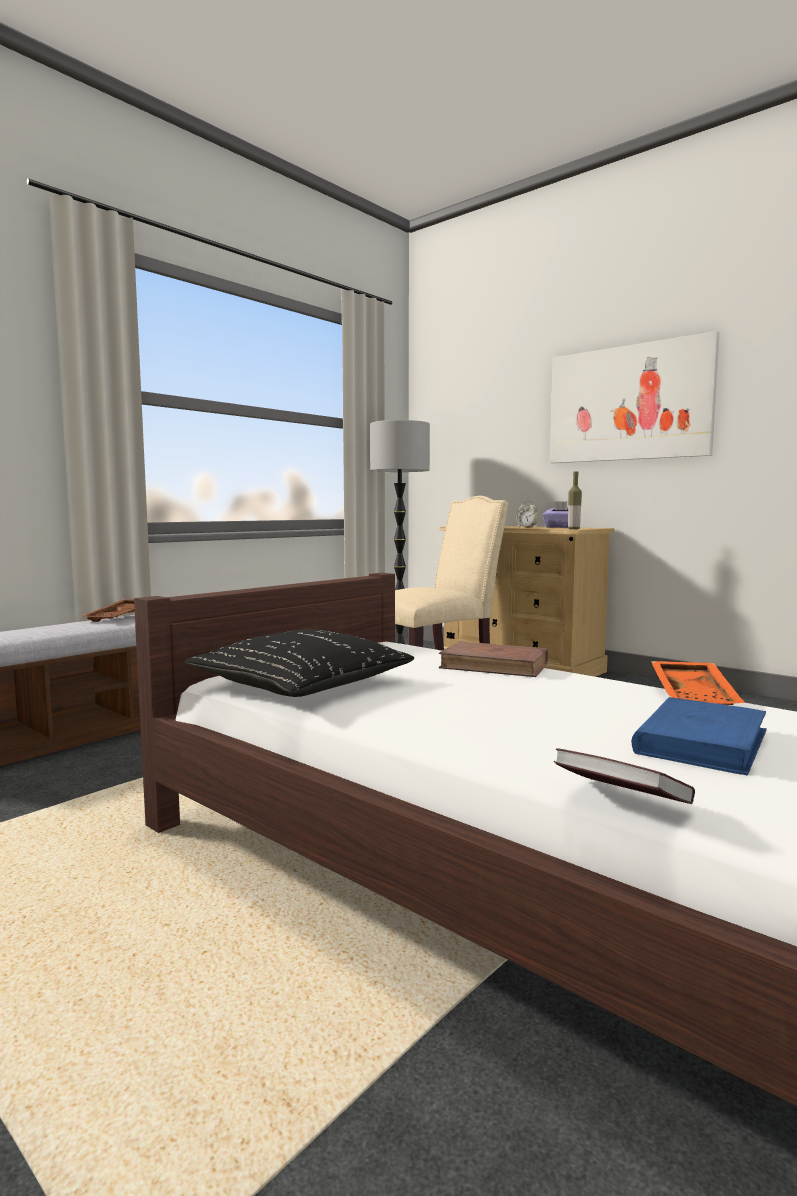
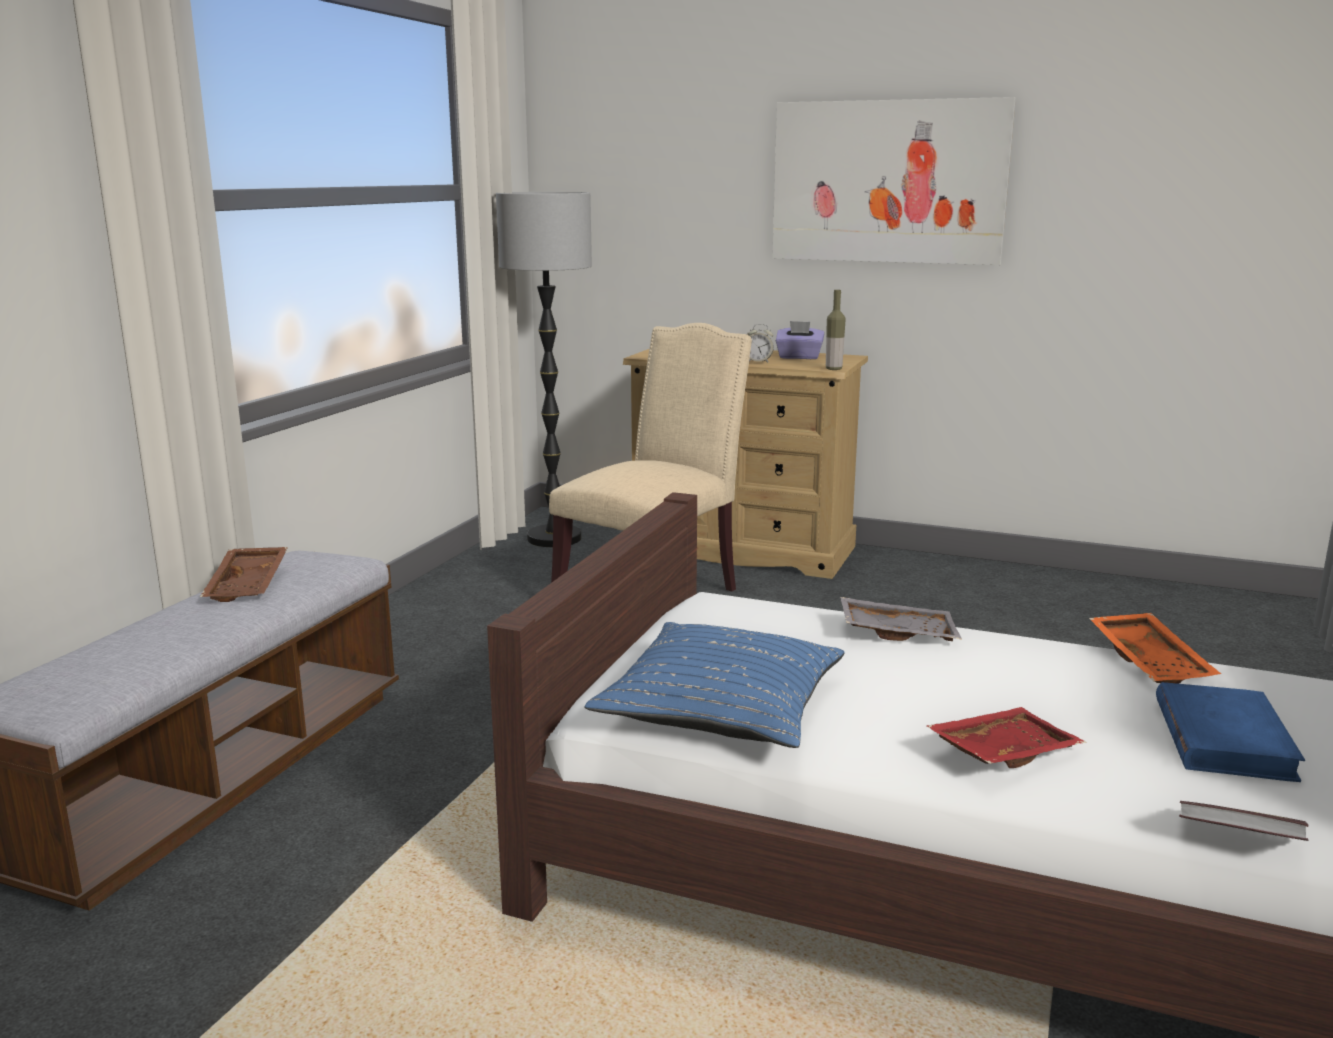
camera: 20 degrees left, 10 degrees up
black pillow [185,629,414,697] -> blue pillow [584,622,845,748]
brown book [439,641,548,677] -> grey tray [840,597,962,641]
none -> red tray [926,707,1087,768]

